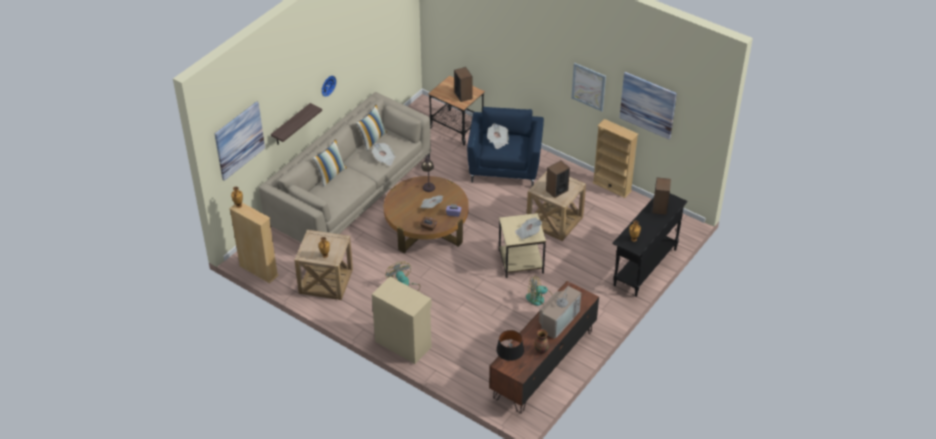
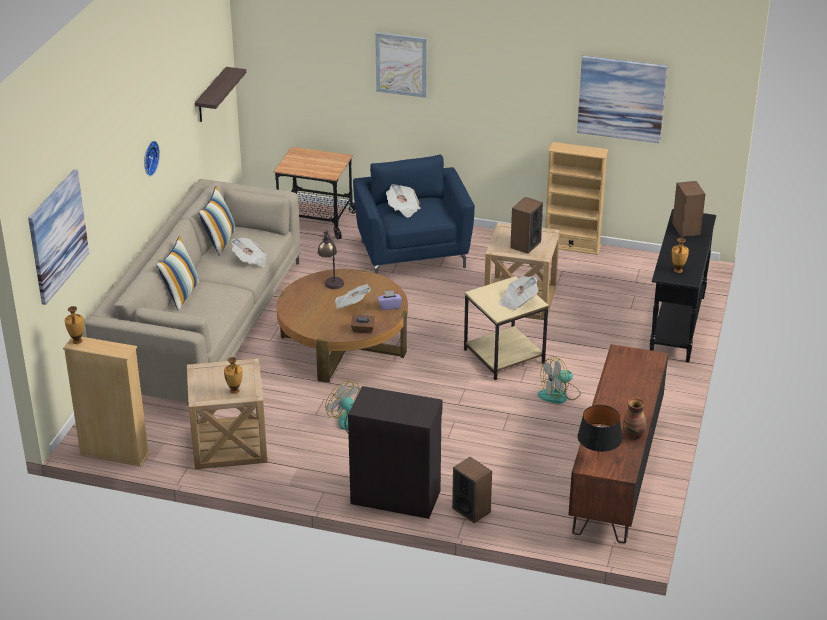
camera: 20 degrees left, 10 degrees down
shelf [271,103,322,145] -> shelf moved to [195,67,246,122]
beige cabinet [372,277,432,364] -> black cabinet [348,386,442,519]
speaker [454,67,472,102] -> speaker moved to [452,457,492,523]
television [539,279,581,339] -> none
picture [571,63,606,111] -> picture moved to [375,32,427,98]

